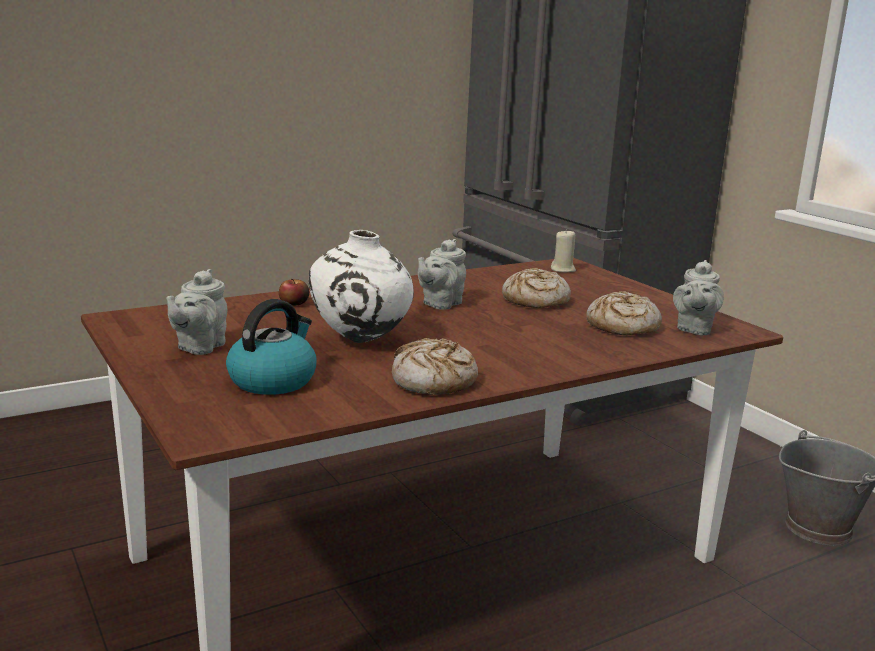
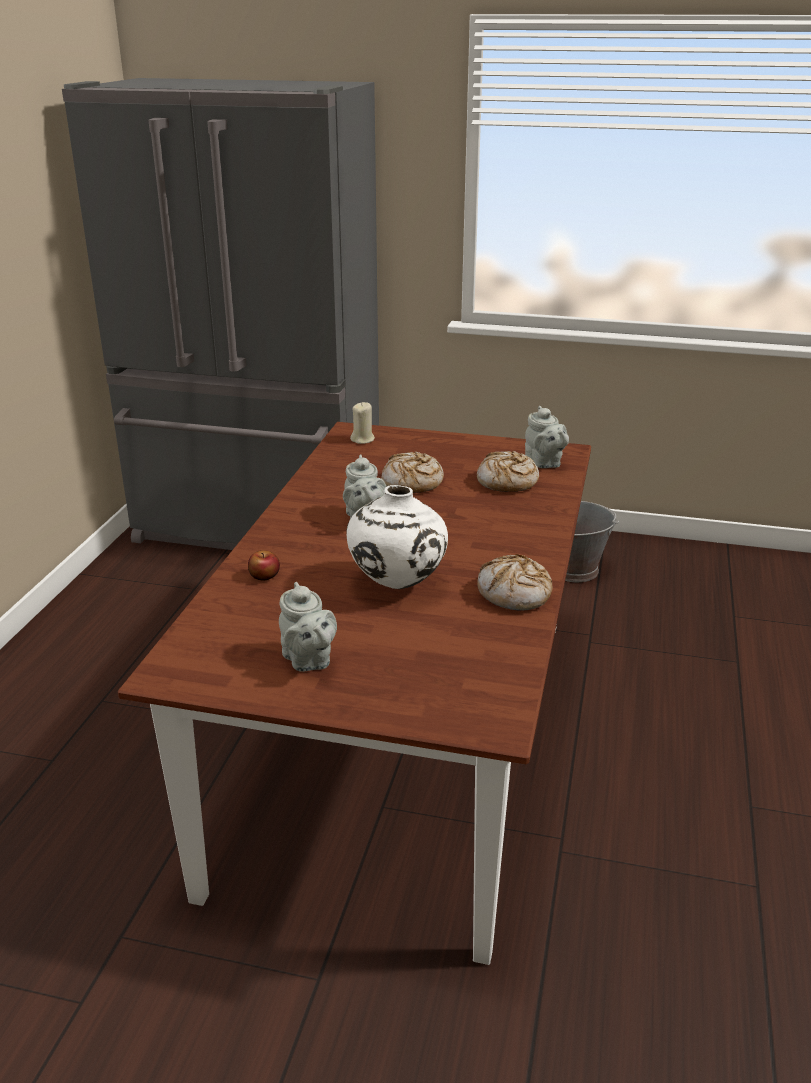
camera: 45 degrees left, 10 degrees up
kettle [226,299,317,395] -> none

